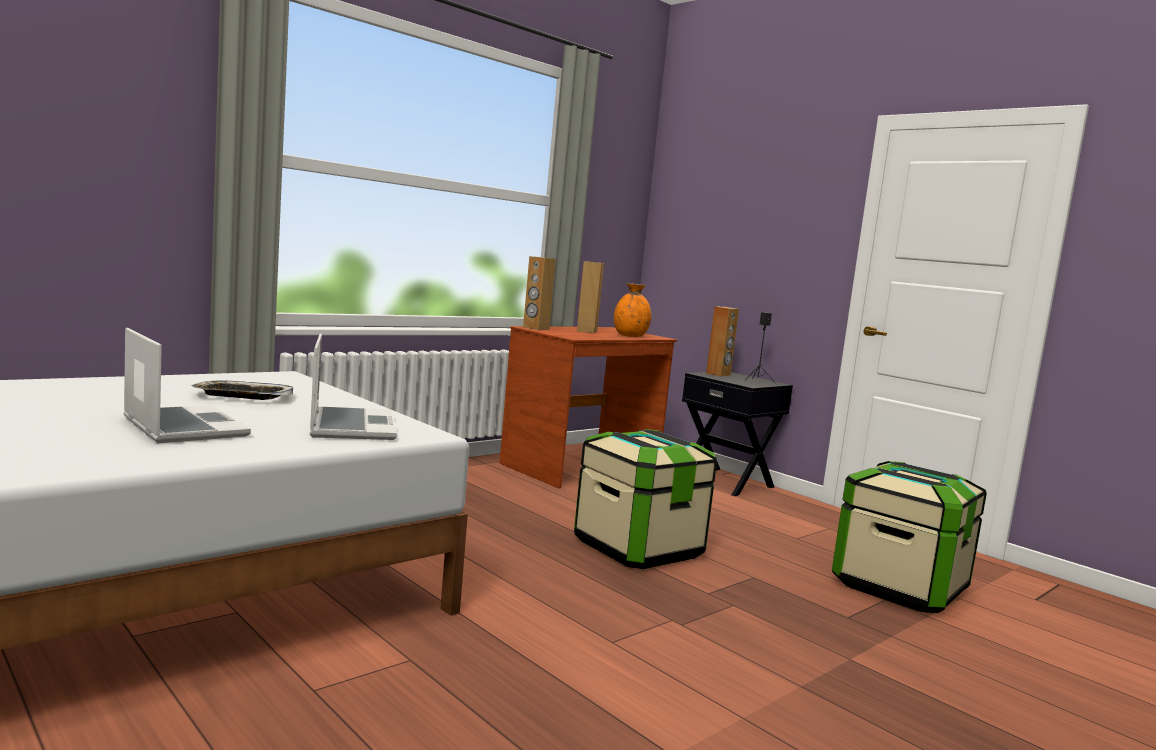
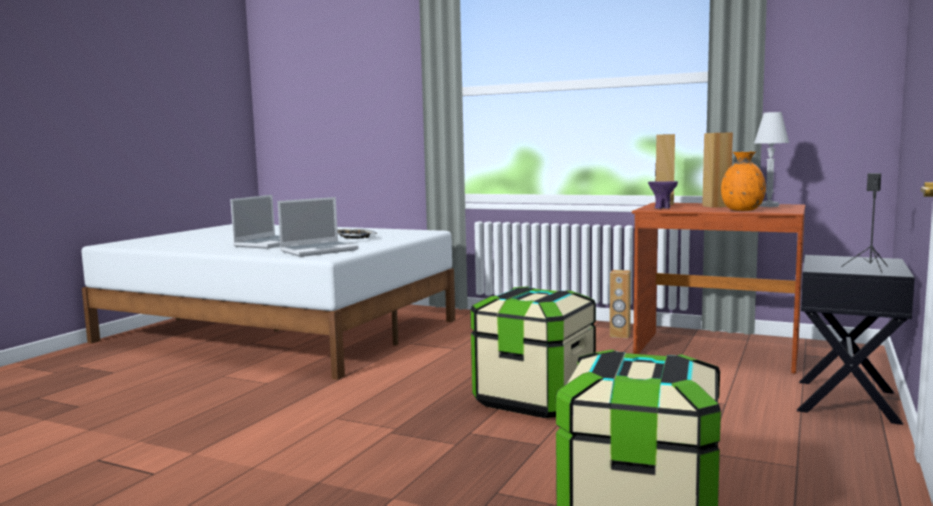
camera: 70 degrees right, 0 degrees up
brown speaker [706,306,739,377] -> brown speaker moved to [610,270,631,338]
none -> purple bowl [648,181,678,209]
none -> white table lamp [754,112,789,207]

